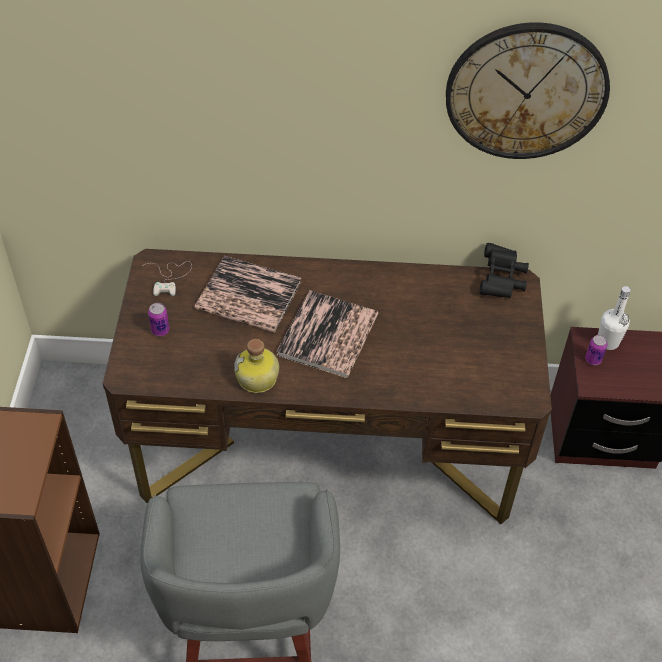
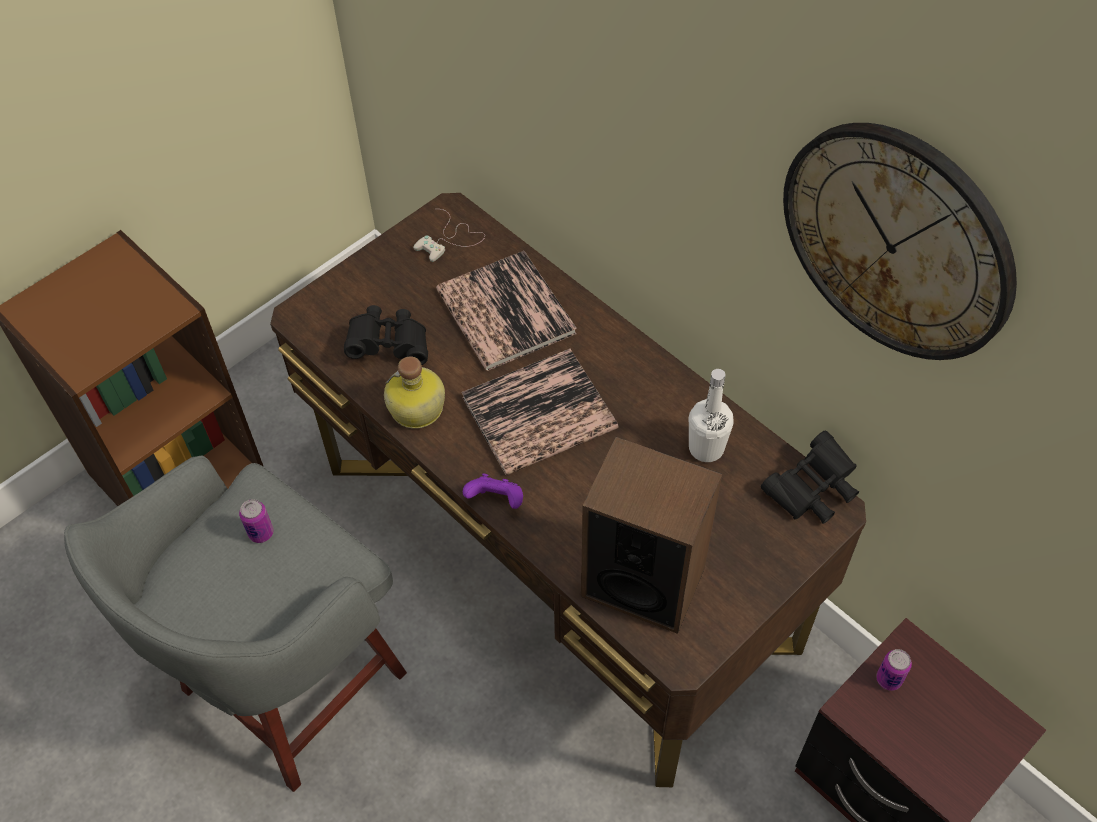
camera: 45 degrees right, 5 degrees up
can [148,303,169,336] -> can moved to [239,499,274,543]
white bottle [598,286,631,350] -> white bottle moved to [689,369,734,462]
none -> black binoculars [344,305,428,365]
none -> purple game controller [463,474,523,509]
none -> speaker [581,437,722,634]

